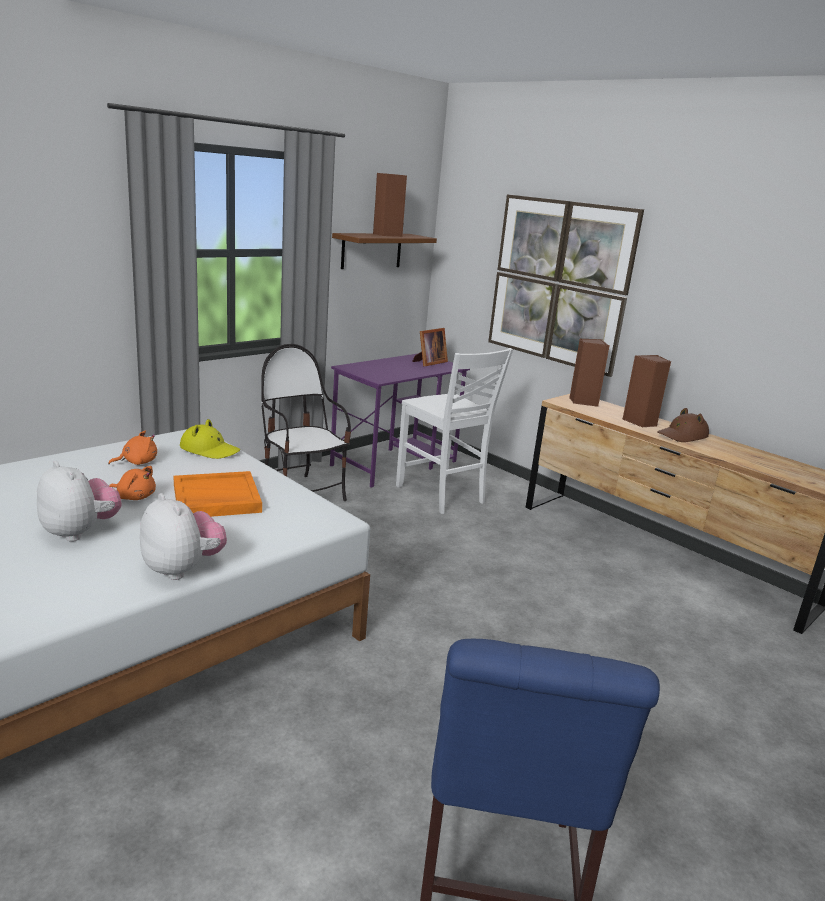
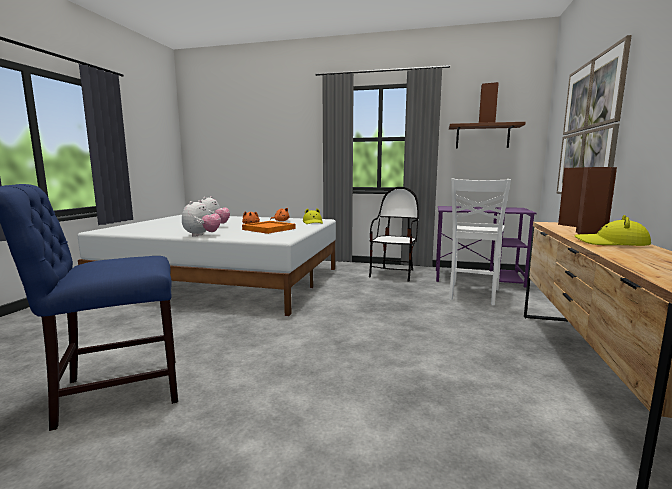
camera: 60 degrees right, 10 degrees down
picture frame [412,328,448,366] -> none
brown hat [657,408,709,442] -> yellow hat [574,215,651,246]

